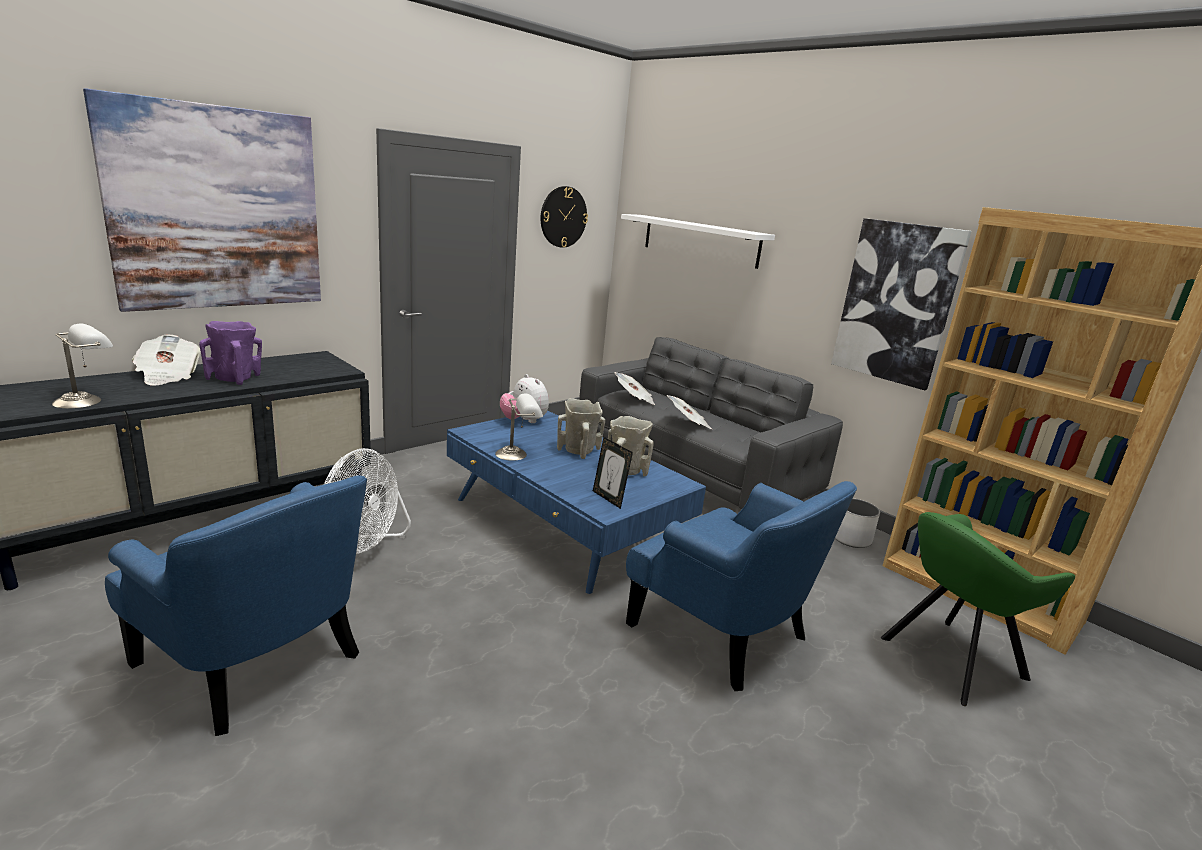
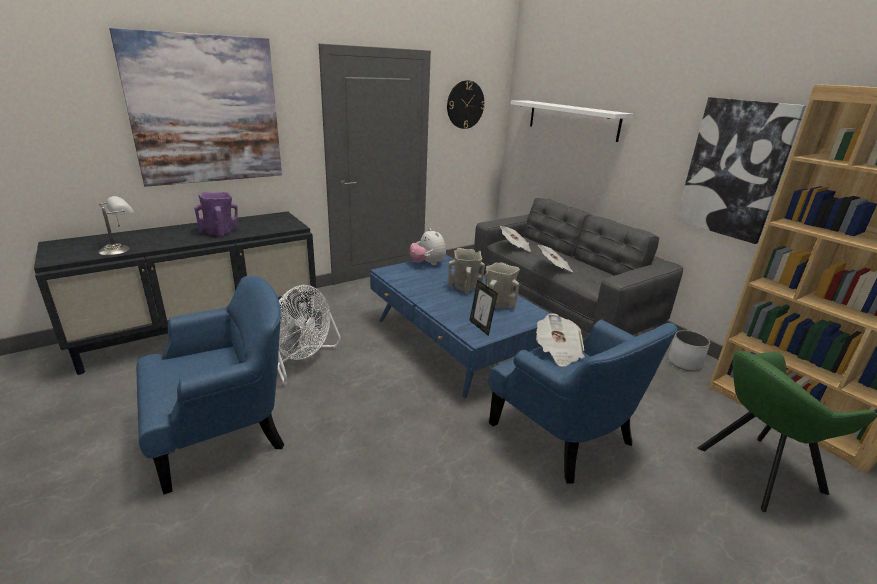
camera: 10 degrees right, 5 degrees up
blue armchair [105,476,367,736] -> blue armchair turned 75 degrees counterclockwise [136,276,284,494]
newspaper [132,335,201,385] -> newspaper moved to [536,313,585,367]
white table lamp [495,393,543,461] -> none

